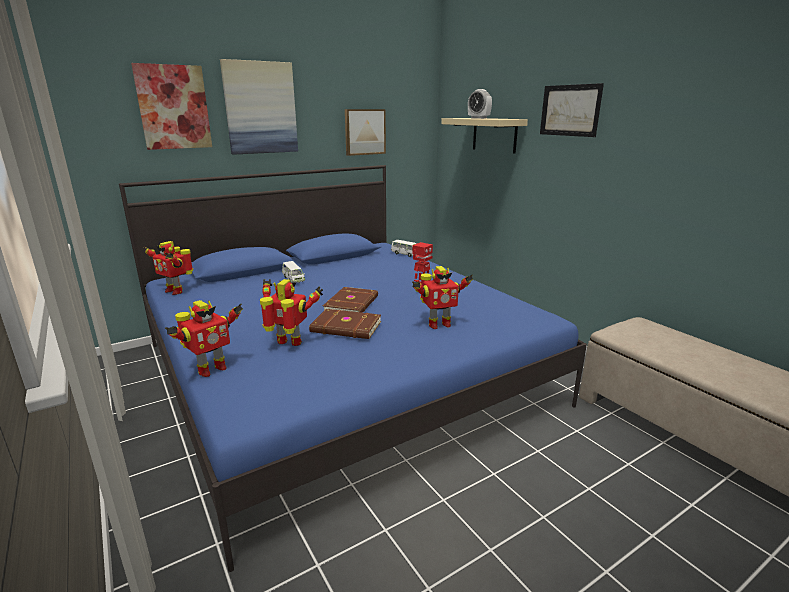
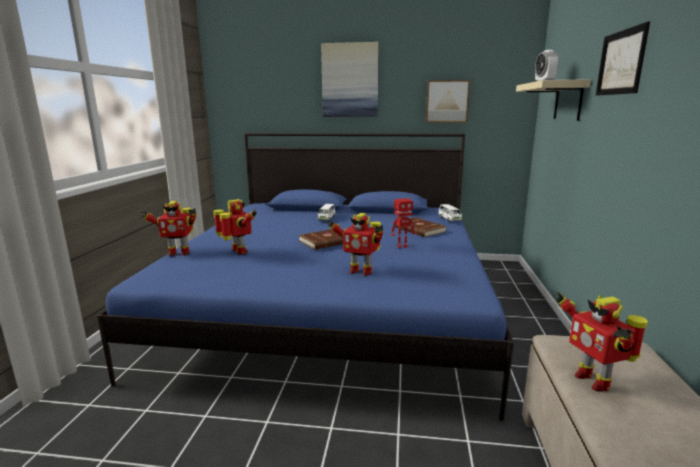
camera: 40 degrees right, 5 degrees down
picture [131,63,212,150] -> none
toy robot [143,241,193,295] -> toy robot moved to [557,292,648,392]
brown book [309,309,381,339] -> brown book moved to [394,217,447,237]

